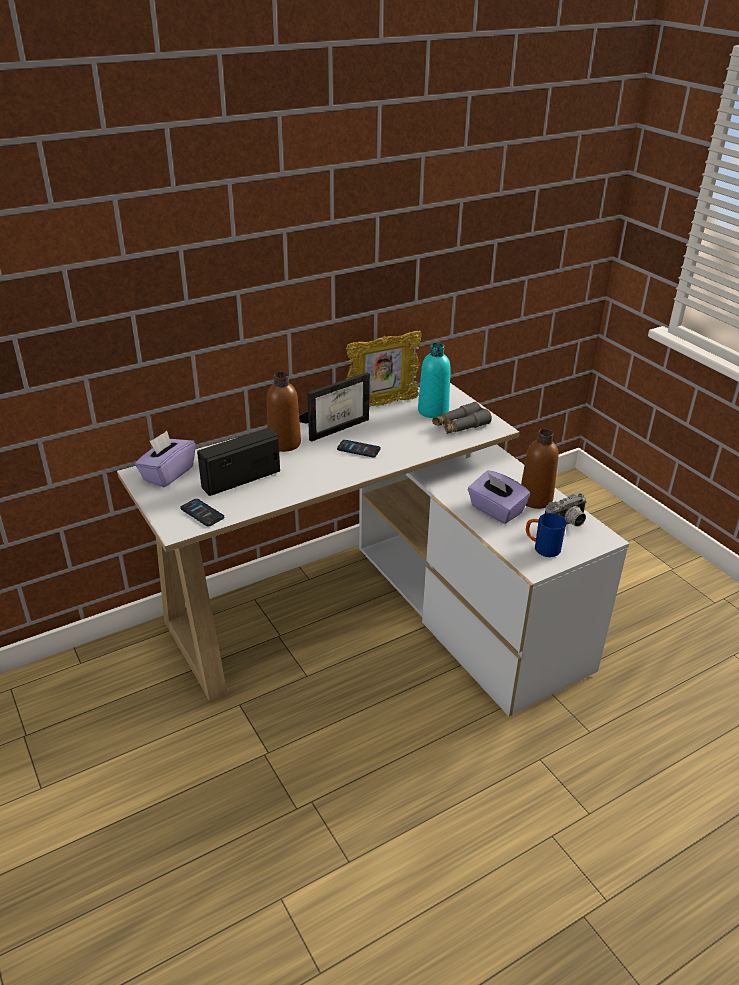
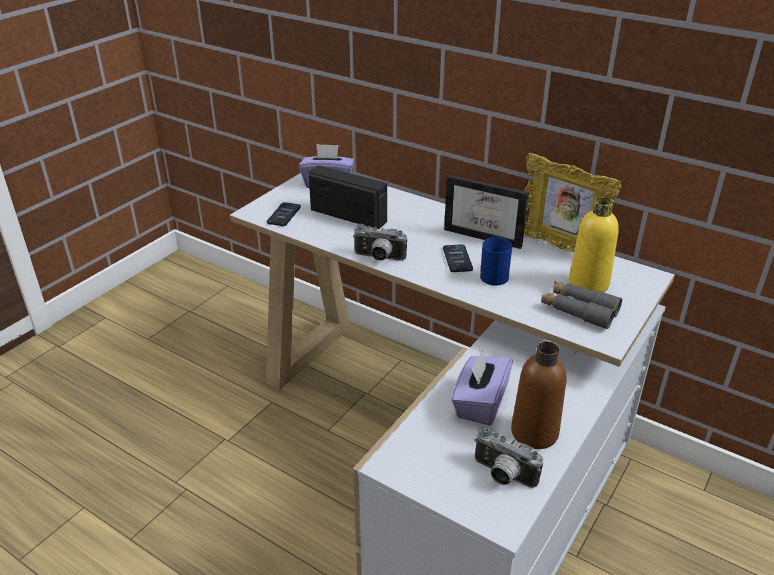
camera: 65 degrees right, 0 degrees up
brown bottle [267,372,301,452] -> none
turquoise bottle [418,343,451,418] -> yellow bottle [569,197,619,292]
blue mug [526,513,567,557] -> blue mug moved to [480,237,512,286]
none -> camera [353,224,407,261]

